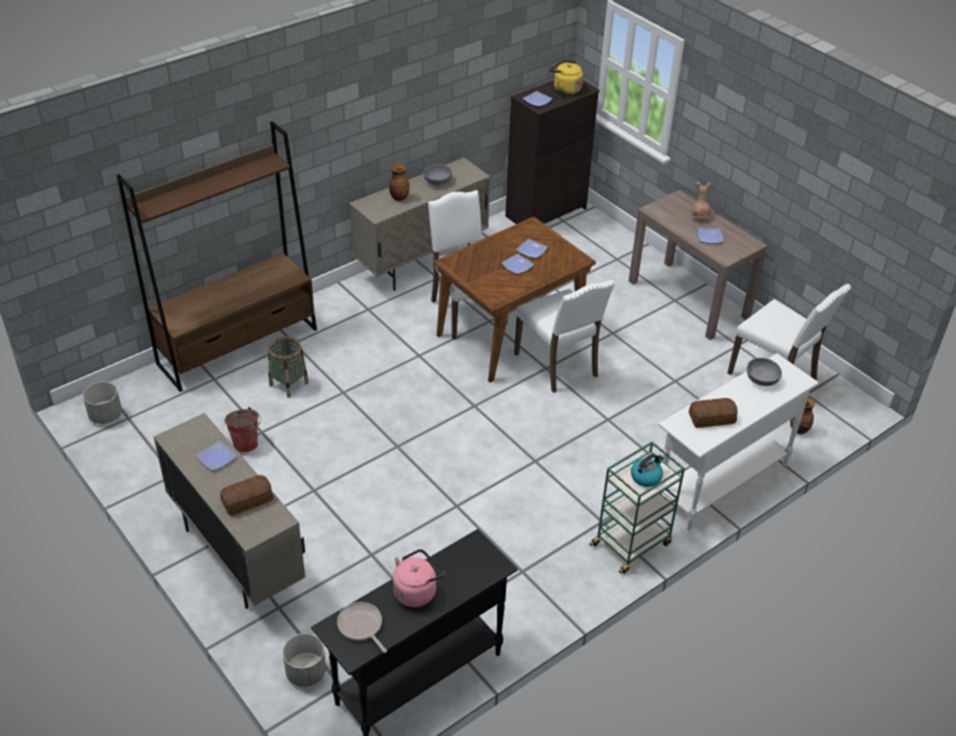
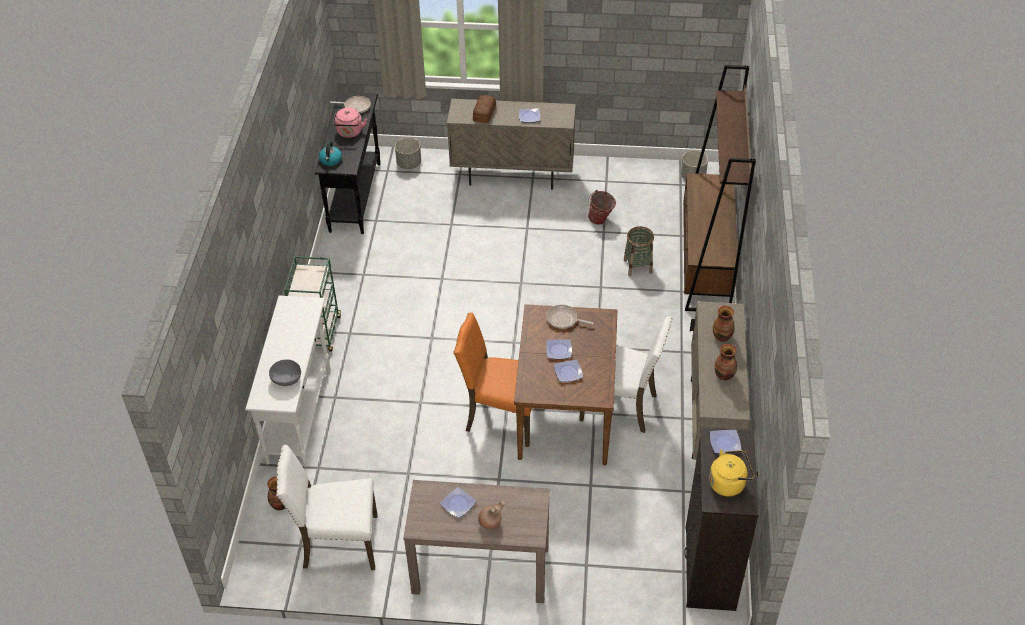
camera: 135 degrees right, 5 degrees up
grey bowl [423,164,452,185] -> vase [714,344,737,380]
white chair [514,280,615,393] -> orange chair [453,312,532,447]
kettle [631,454,664,487] -> kettle moved to [319,141,342,166]
bread [689,398,738,428] -> none
none -> frying pan [546,305,593,329]

